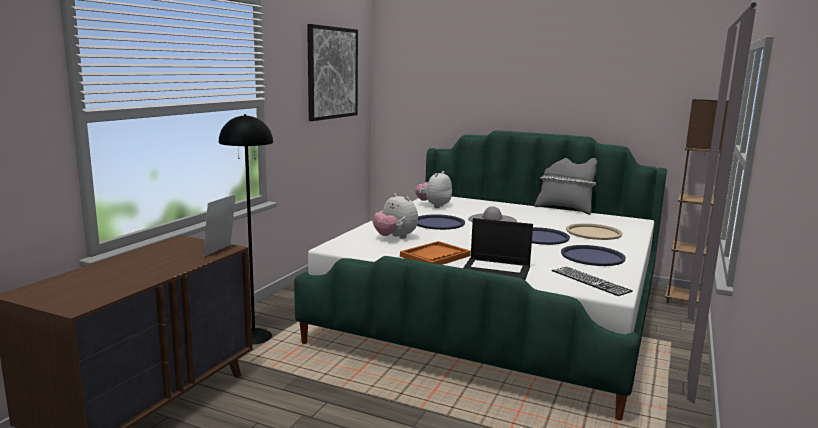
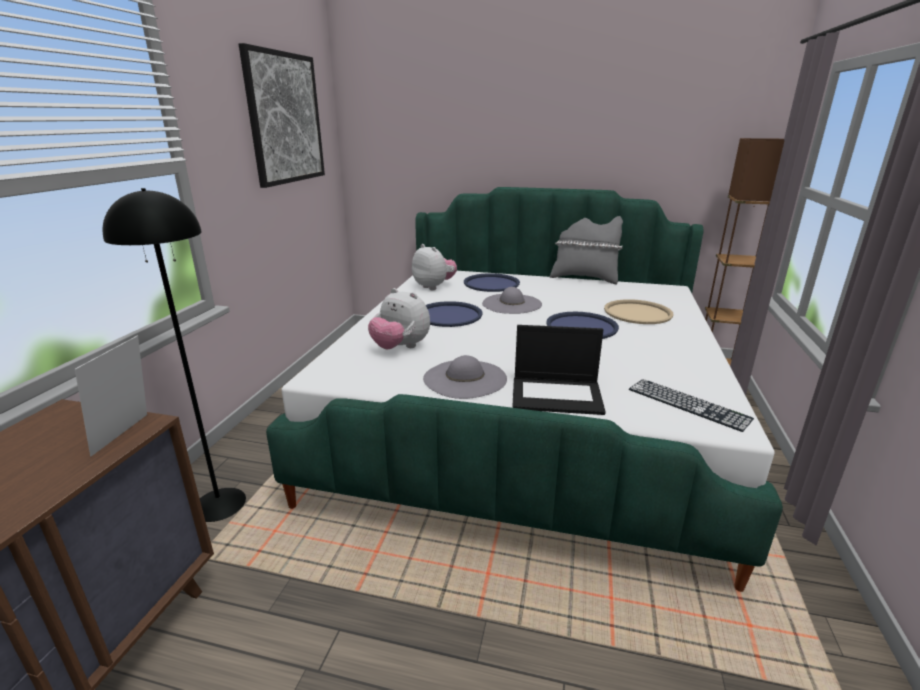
camera: 10 degrees left, 10 degrees up
orange tray [400,241,471,265] -> grey hat [423,355,507,399]
plush toy [415,171,452,208] -> plush toy turned 120 degrees clockwise [412,244,457,290]
blue tray [561,245,626,266] -> blue tray moved to [464,273,520,292]

